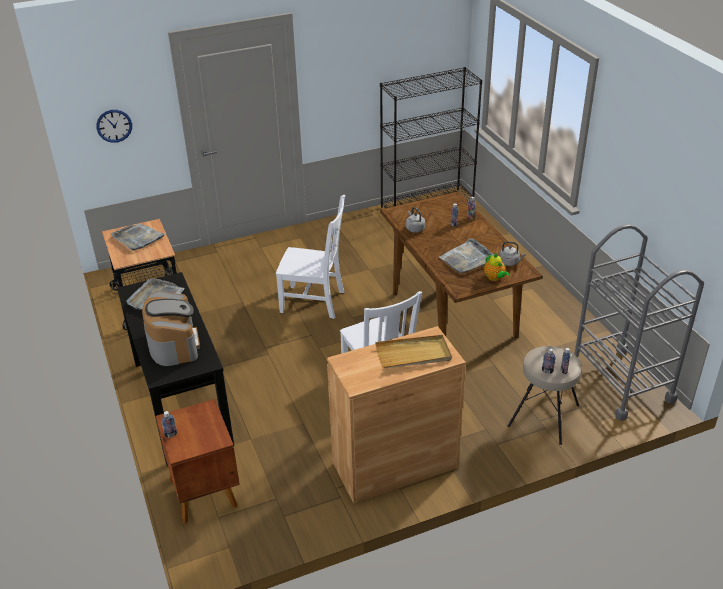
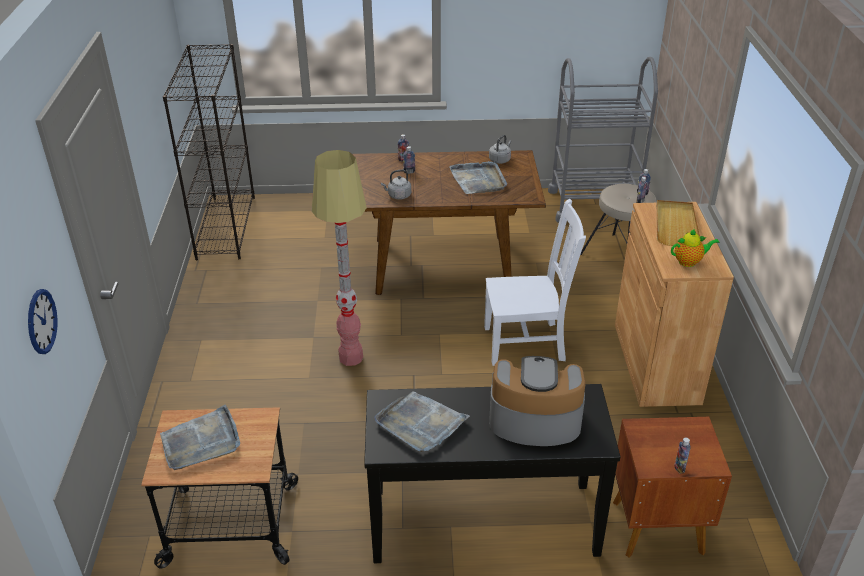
camera: 70 degrees left, 0 degrees up
white chair [276,195,345,319] -> floor lamp [312,150,367,366]
teapot [484,253,510,281] -> teapot moved to [671,229,719,267]

